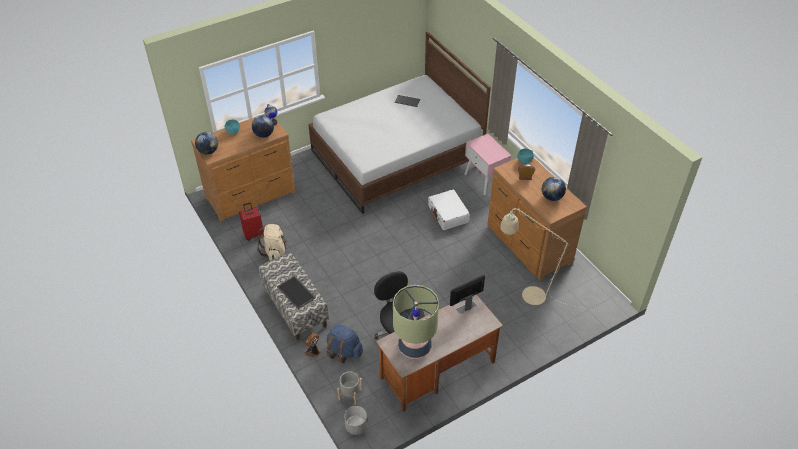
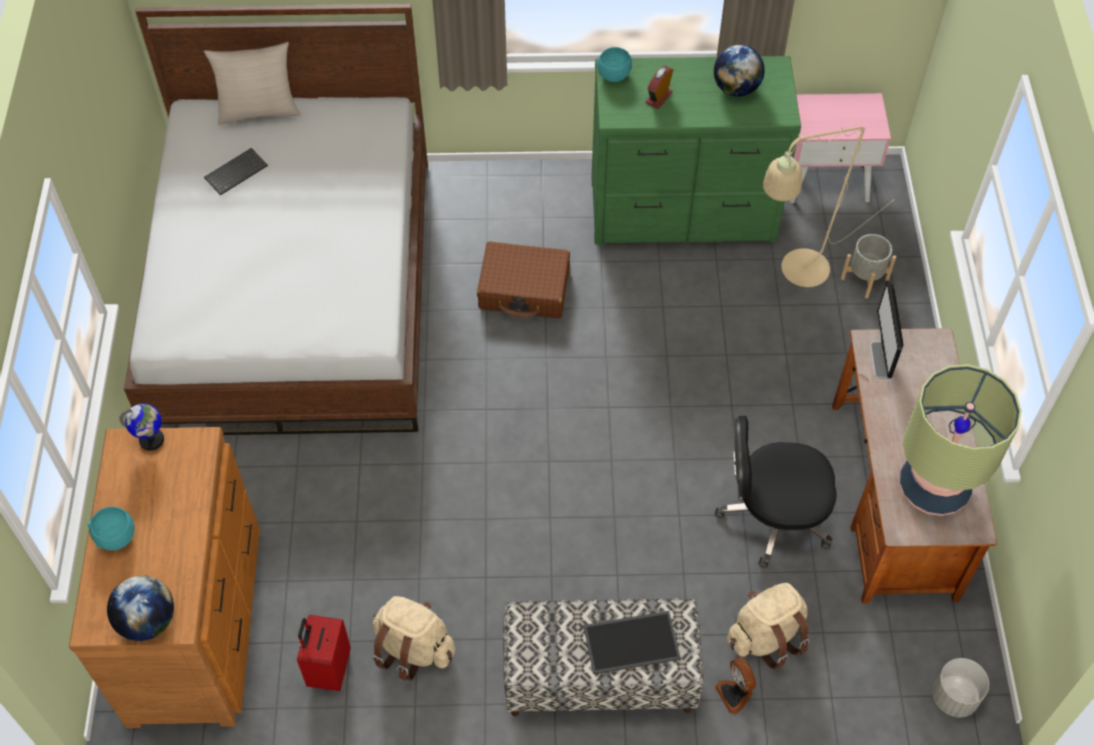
camera: 60 degrees left, 10 degrees up
globe [252,115,274,138] -> none
blue backpack [326,324,363,363] -> beige backpack [727,583,810,669]
grey planter [337,371,362,405] -> grey planter moved to [841,234,896,298]
white suitcase [428,189,470,230] -> brown suitcase [477,241,570,318]
pink nightstand [464,133,511,195] -> pink nightstand moved to [790,93,891,203]
brown dresser [487,158,587,280] -> green dresser [591,56,801,245]
none -> beige pillow [204,42,301,125]

